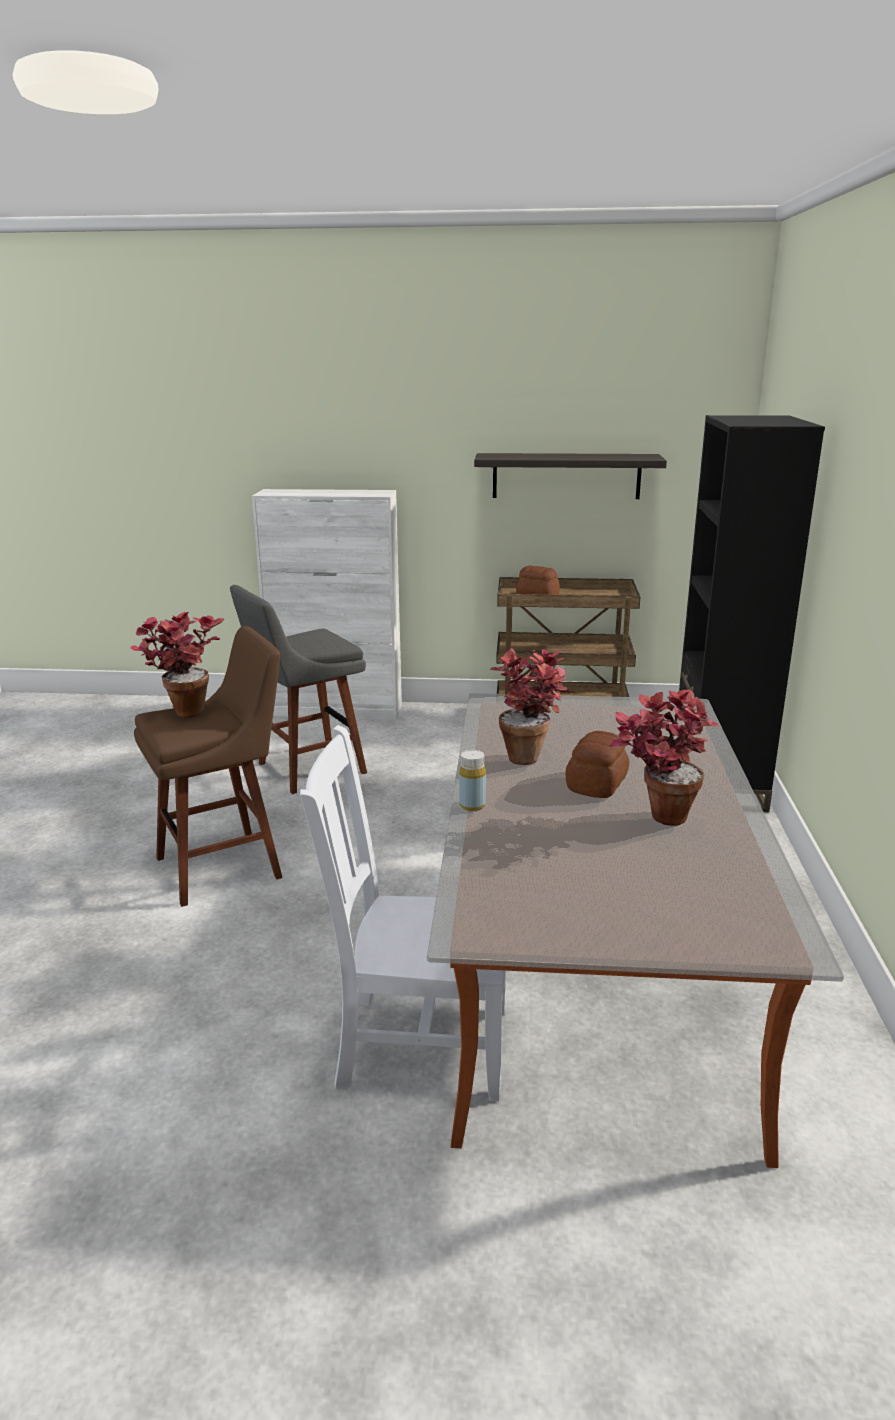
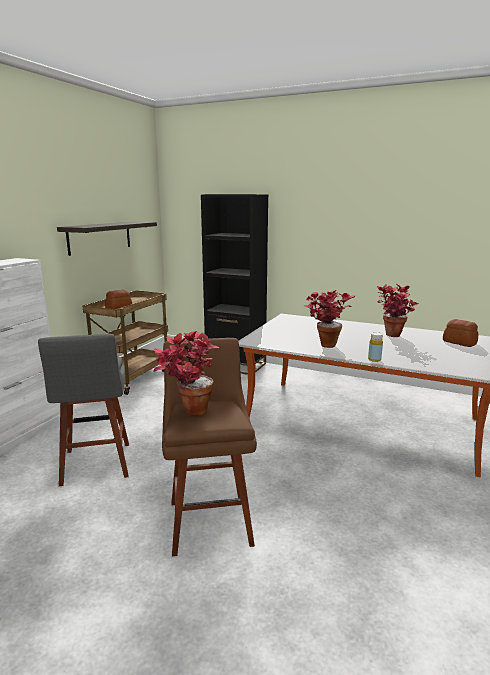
camera: 70 degrees left, 5 degrees down
white chair [300,725,506,1102] -> none
bread [565,731,629,798] -> bread moved to [443,319,478,347]

